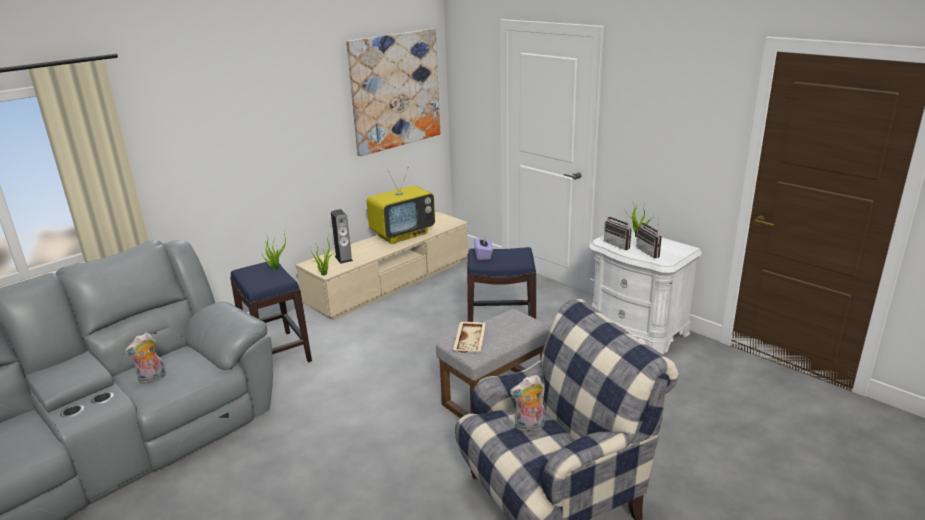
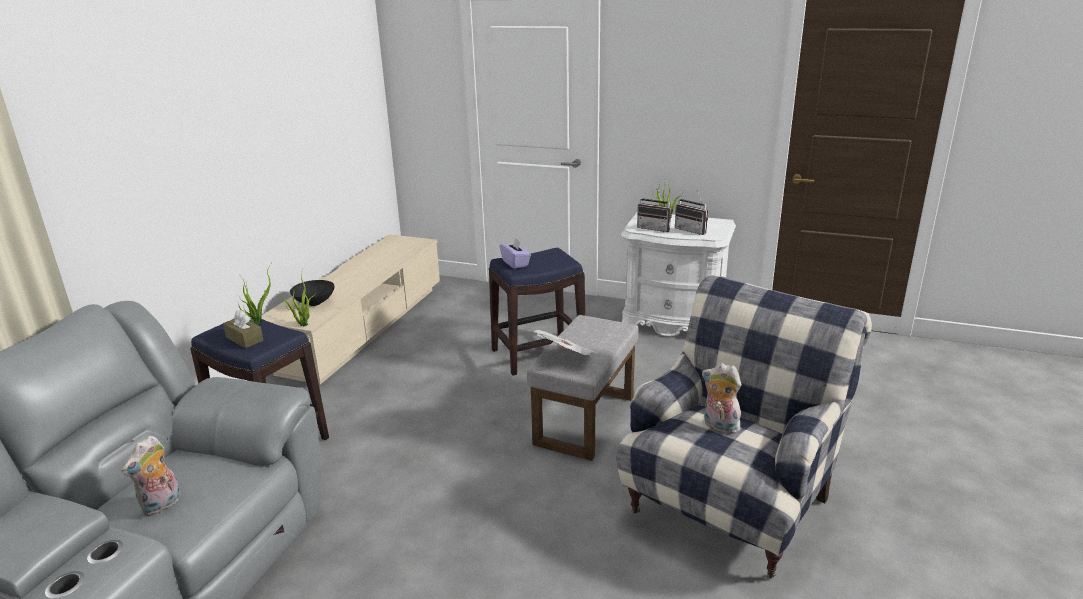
camera: 25 degrees left, 0 degrees up
speaker [331,209,353,264] -> black bowl [290,280,335,306]
picture [346,29,440,156] -> none
television [367,167,435,244] -> none
beige tray [453,321,486,353] -> newspaper [533,330,598,356]
plush toy [510,375,545,432] -> plush toy turned 75 degrees clockwise [702,363,742,434]
none -> brown tissue box [223,310,264,348]

